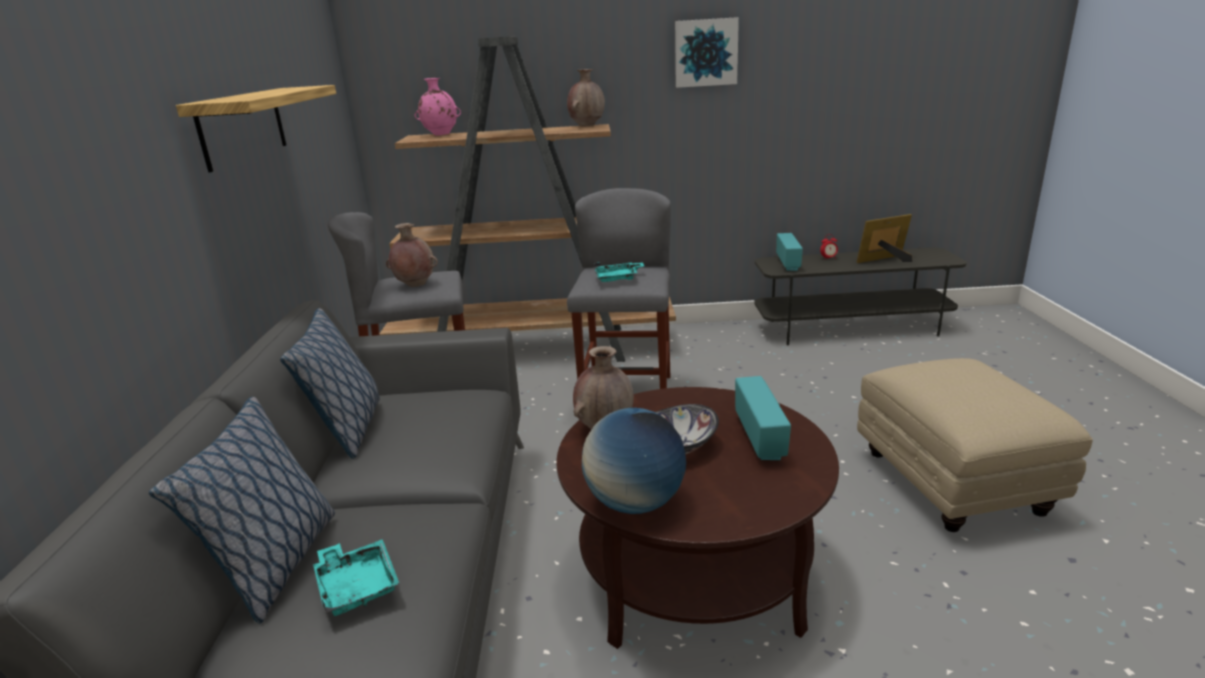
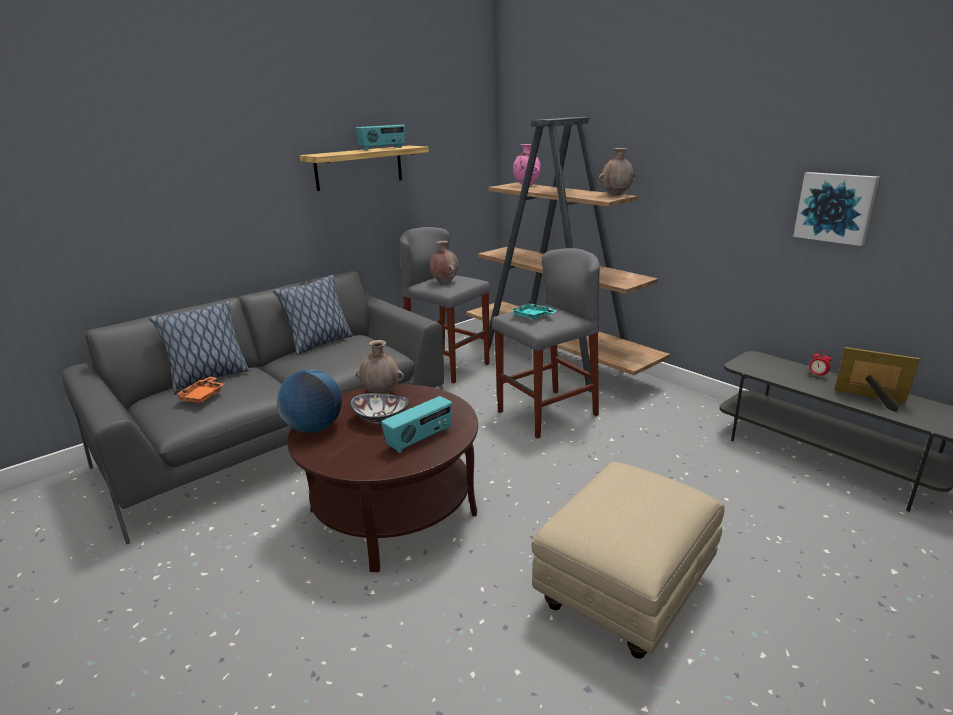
camera: 50 degrees right, 0 degrees up
turquoise tray [313,539,400,616] -> orange tray [173,377,224,403]
picture [675,17,739,88] -> picture moved to [793,172,880,246]
radio [776,233,803,271] -> radio moved to [356,125,405,151]

